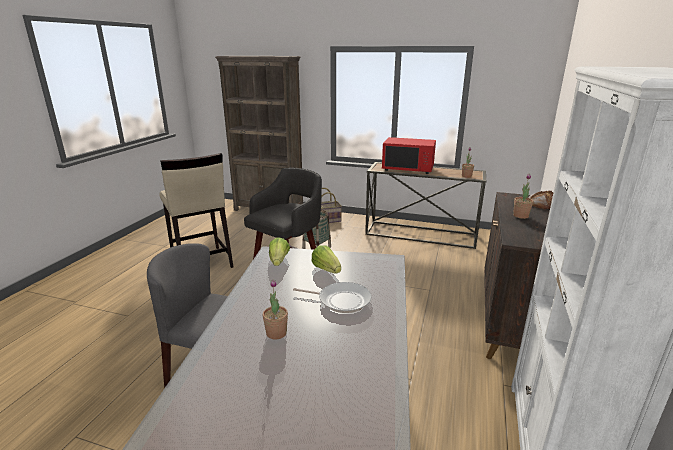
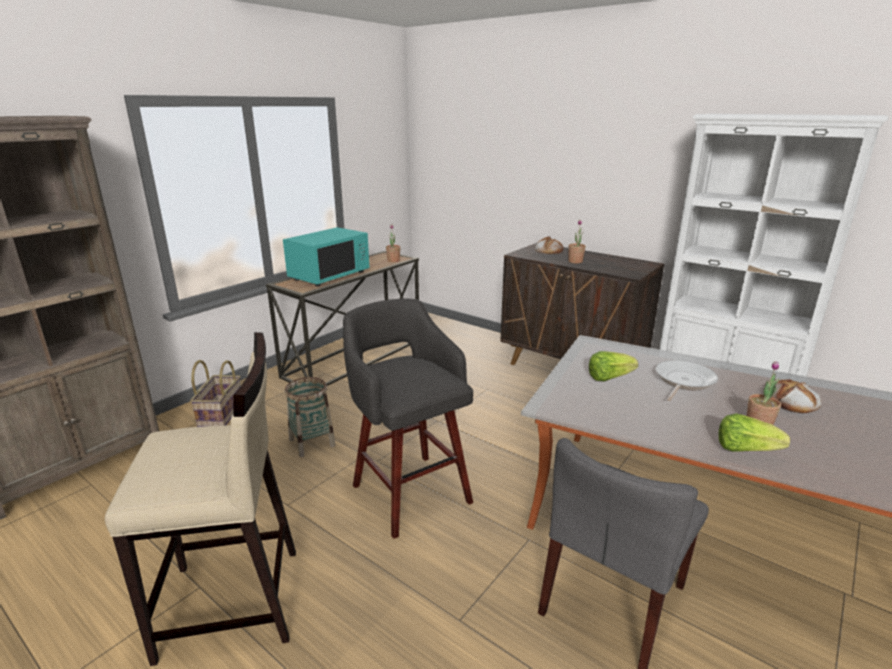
camera: 70 degrees left, 0 degrees up
lettuce [269,237,290,266] -> lettuce moved to [719,413,790,452]
red microwave [382,137,436,174] -> turquoise microwave [283,227,370,287]
none -> bread [772,379,822,413]

